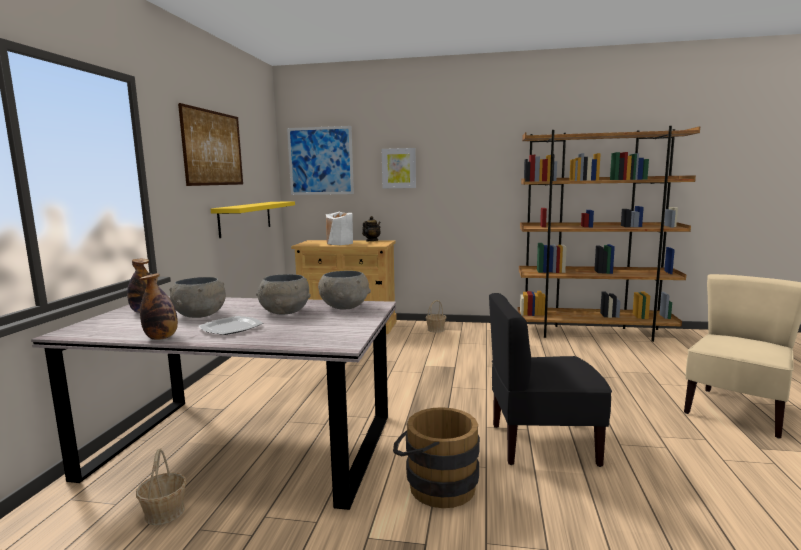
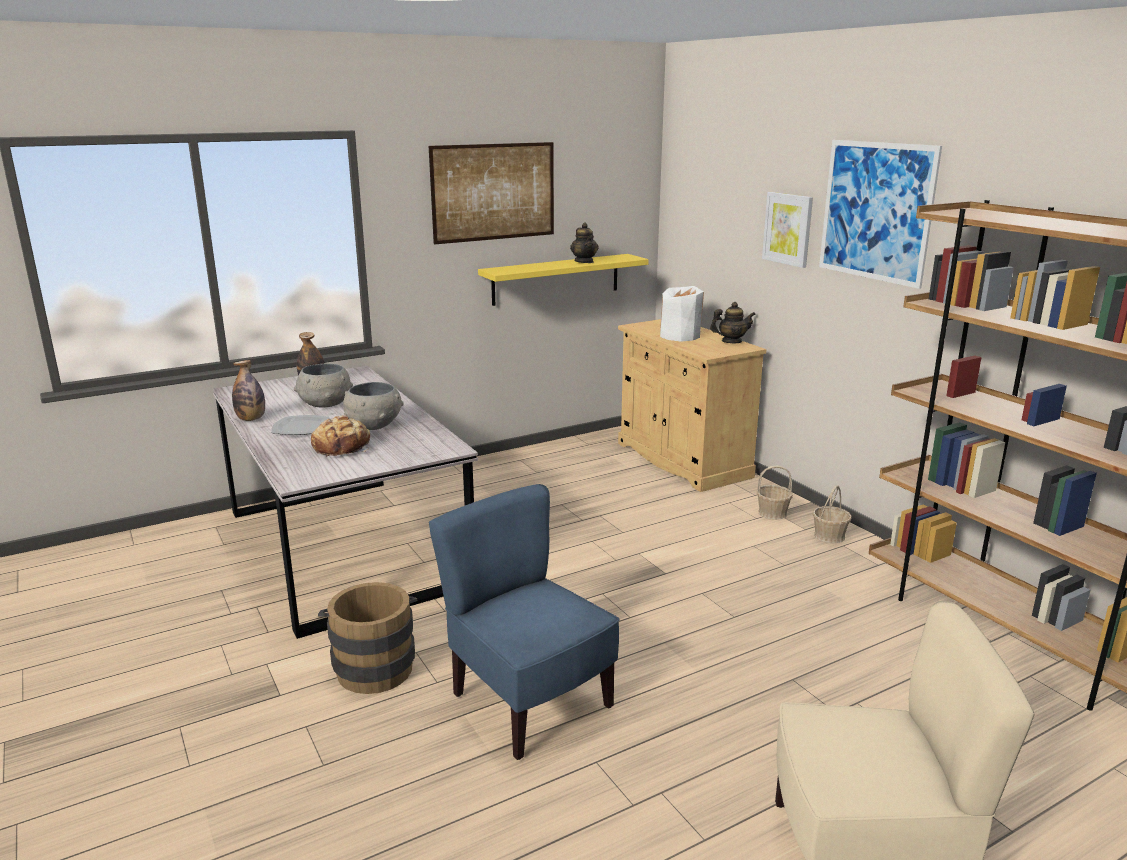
camera: 50 degrees right, 10 degrees up
basket [136,449,187,525] -> basket moved to [813,485,852,543]
picture [287,126,354,195] -> picture moved to [819,140,942,289]
grey bowl [318,271,371,310] -> none
black chair [489,293,612,467] -> blue chair [429,484,620,760]
none -> bread [311,415,370,457]
none -> teapot [570,223,598,263]

